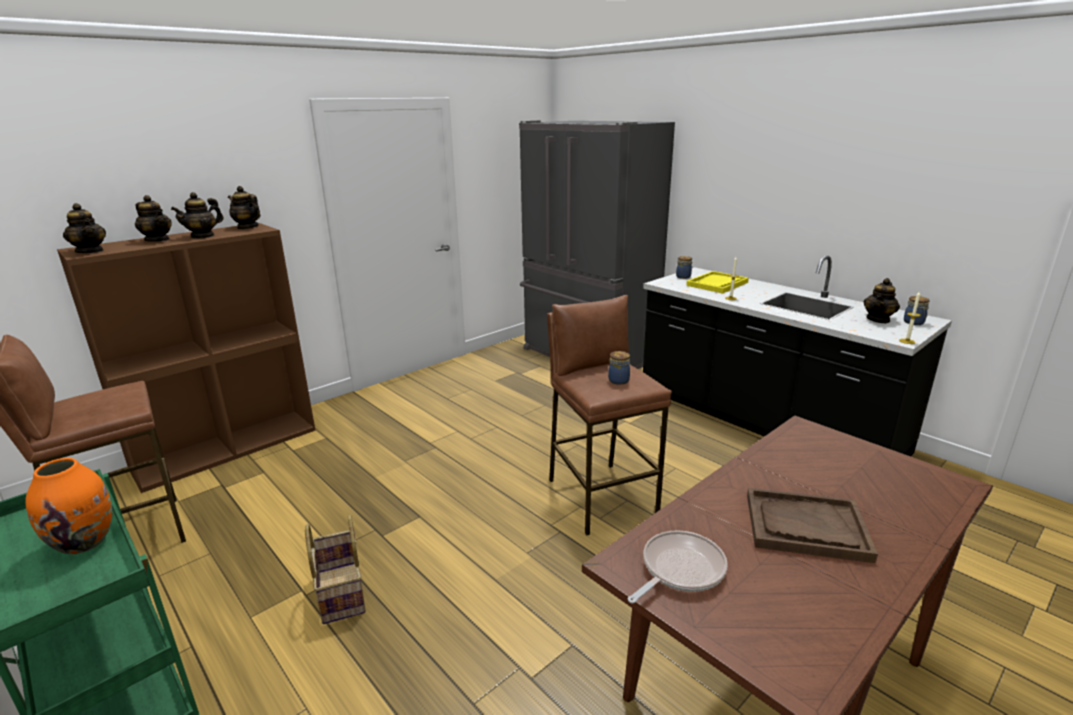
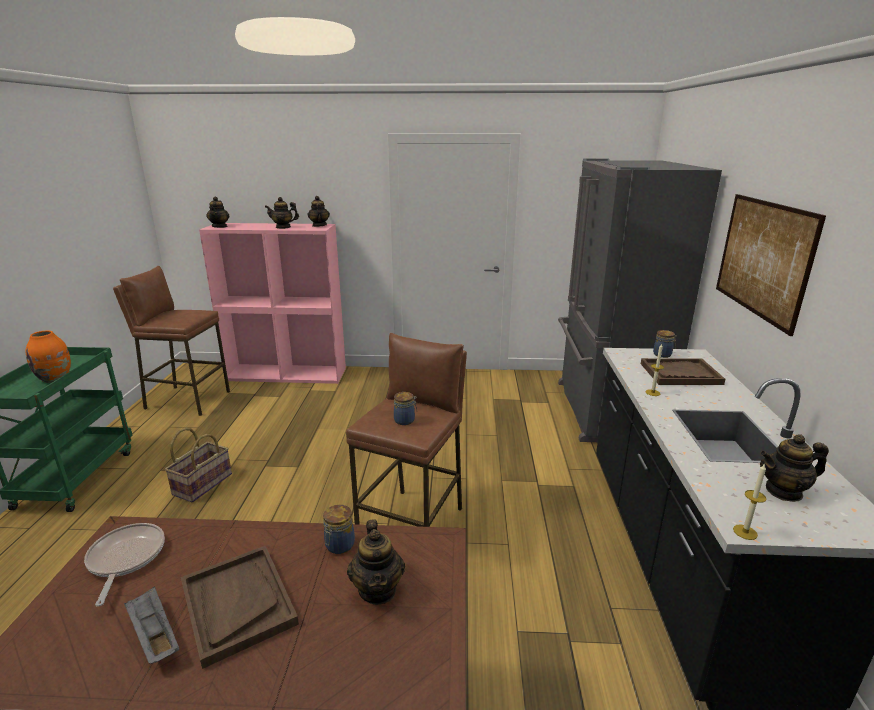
camera: 45 degrees right, 0 degrees up
brown bookcase [57,223,316,493] -> pink bookcase [199,223,346,384]
teapot [135,195,172,242] -> teapot moved to [347,519,405,605]
frying pan [628,531,728,603] -> frying pan turned 105 degrees counterclockwise [84,523,165,606]
yellow tray [686,271,749,294] -> brown tray [641,358,726,385]
jar [904,296,930,325] -> jar moved to [323,505,355,554]
none -> grey tray [124,586,179,664]
none -> picture [716,194,826,336]

